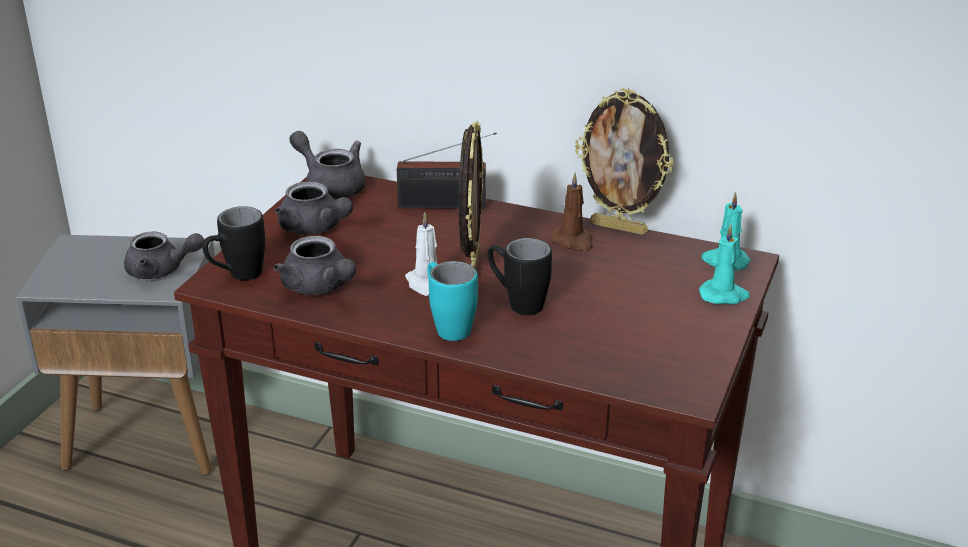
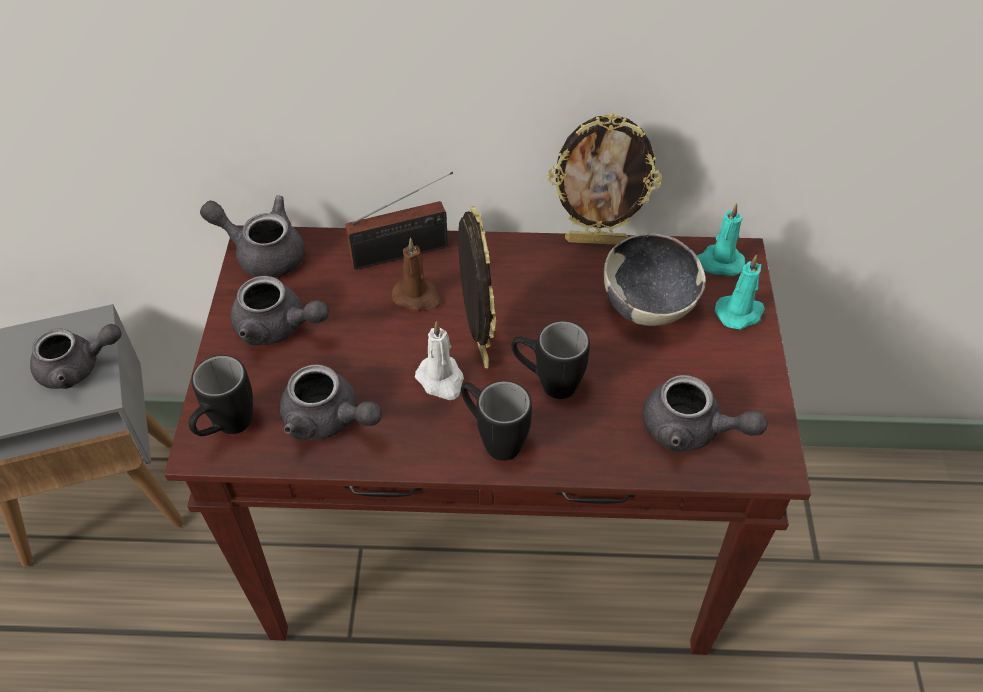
camera: 20 degrees left, 20 degrees up
turquoise mug [428,261,478,341] -> black mug [461,381,532,461]
brown candle [550,173,593,251] -> brown candle moved to [392,238,441,312]
none -> bowl [604,233,706,326]
none -> grey teapot [643,375,768,452]

